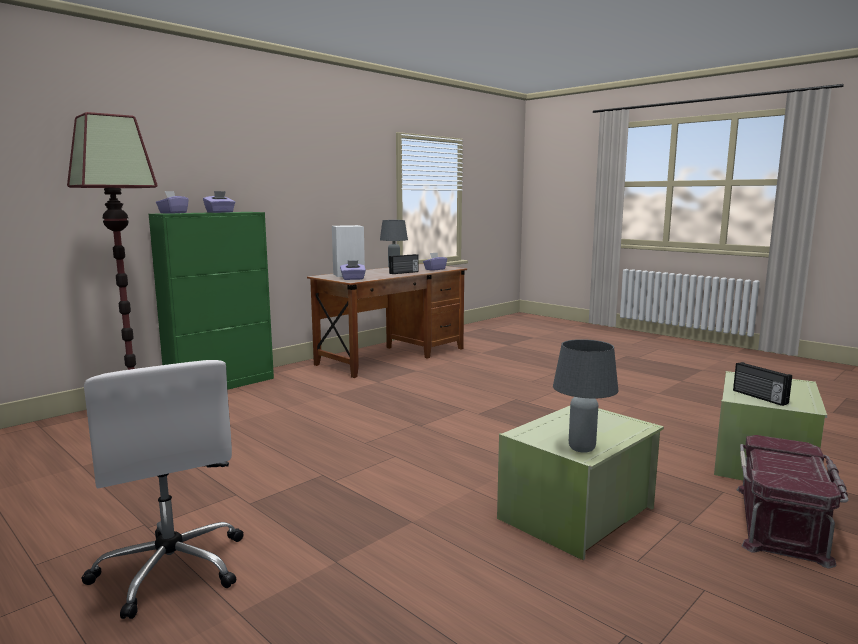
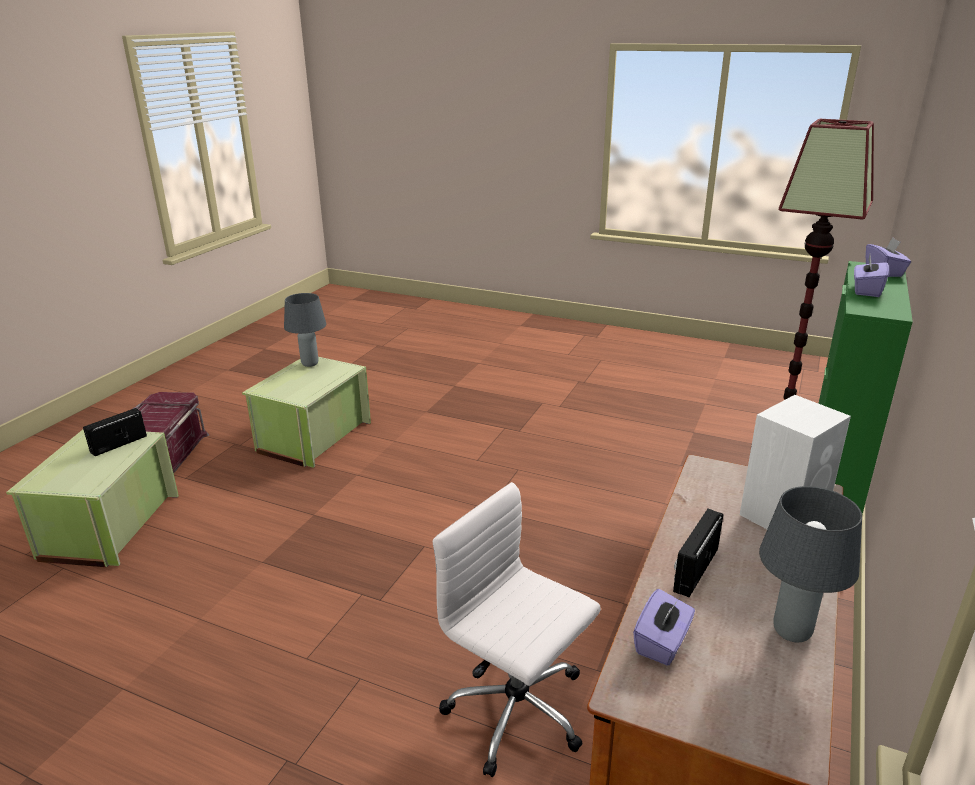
camera: 160 degrees right, 15 degrees up
white office chair [81,360,244,619] -> white office chair moved to [433,482,601,777]
purple tissue box [340,260,366,280] -> none
radio [733,362,792,406] -> radio turned 90 degrees counterclockwise [83,408,147,456]

